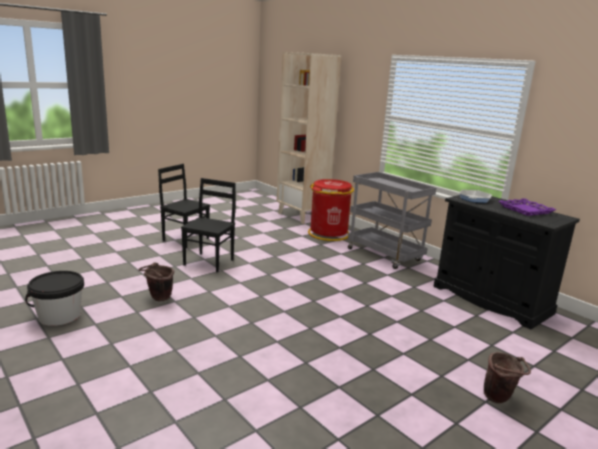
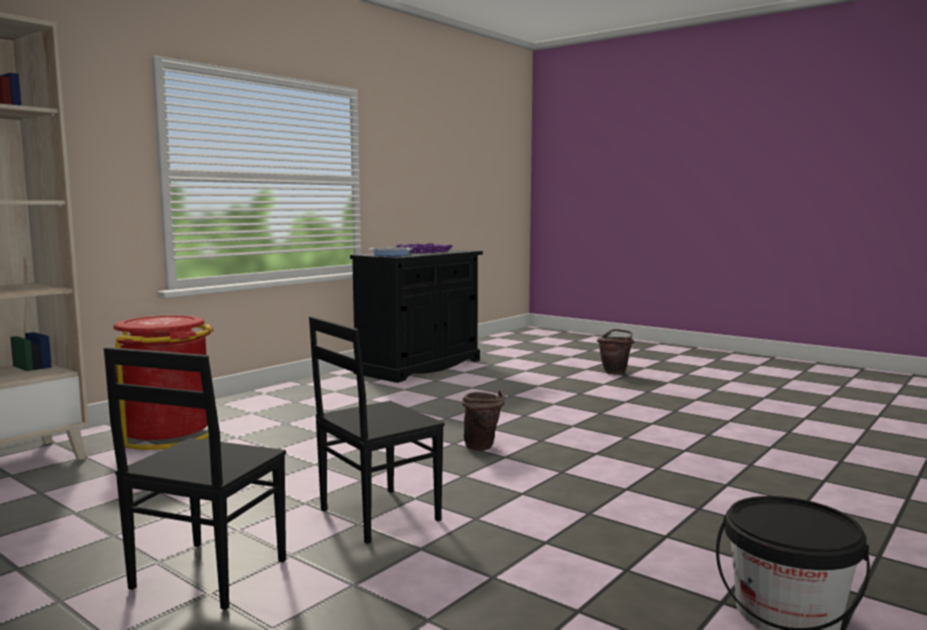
camera: 100 degrees left, 10 degrees down
brown bucket [138,262,174,301] -> brown bucket moved to [462,389,505,451]
black chair [181,178,236,272] -> black chair turned 45 degrees counterclockwise [309,316,445,544]
grey cart [348,172,436,269] -> none

